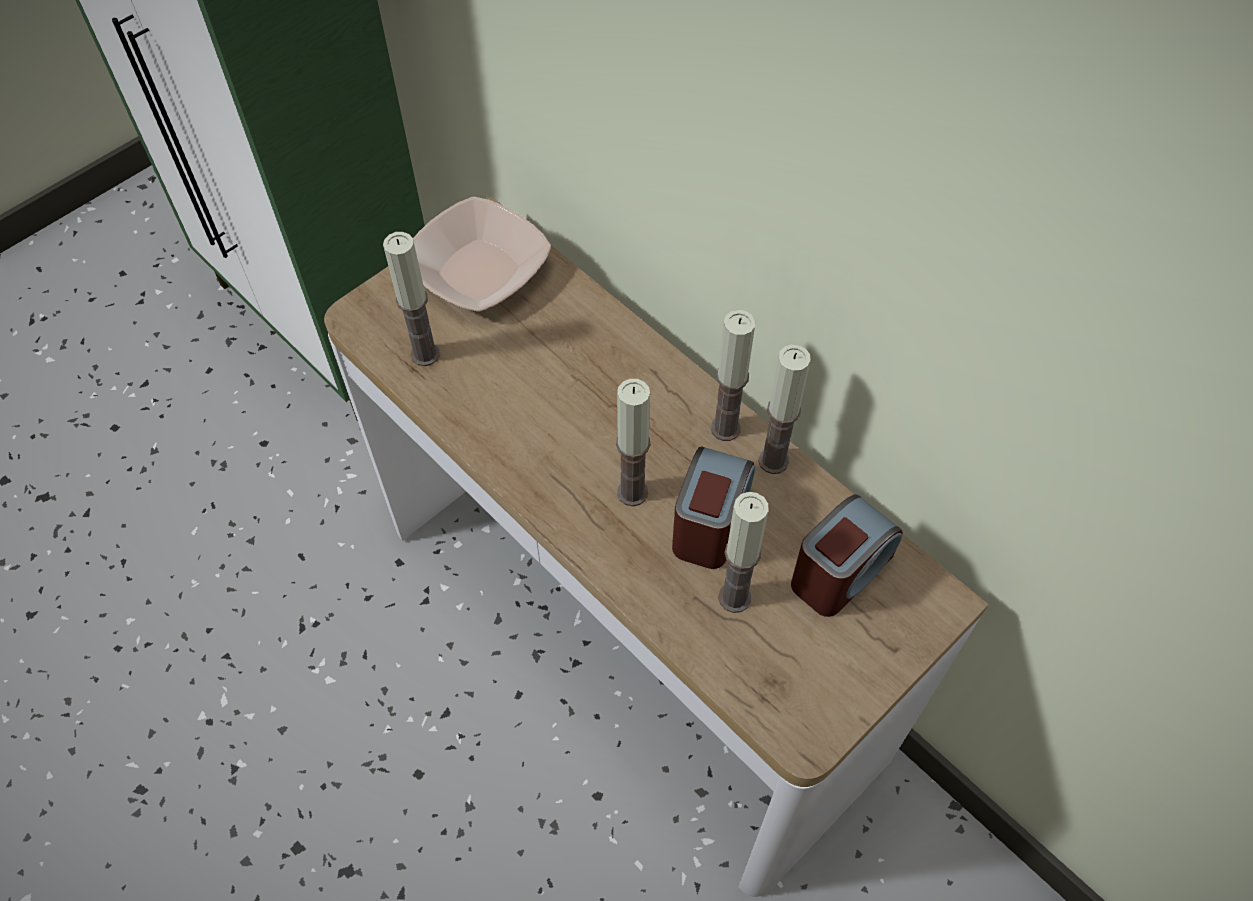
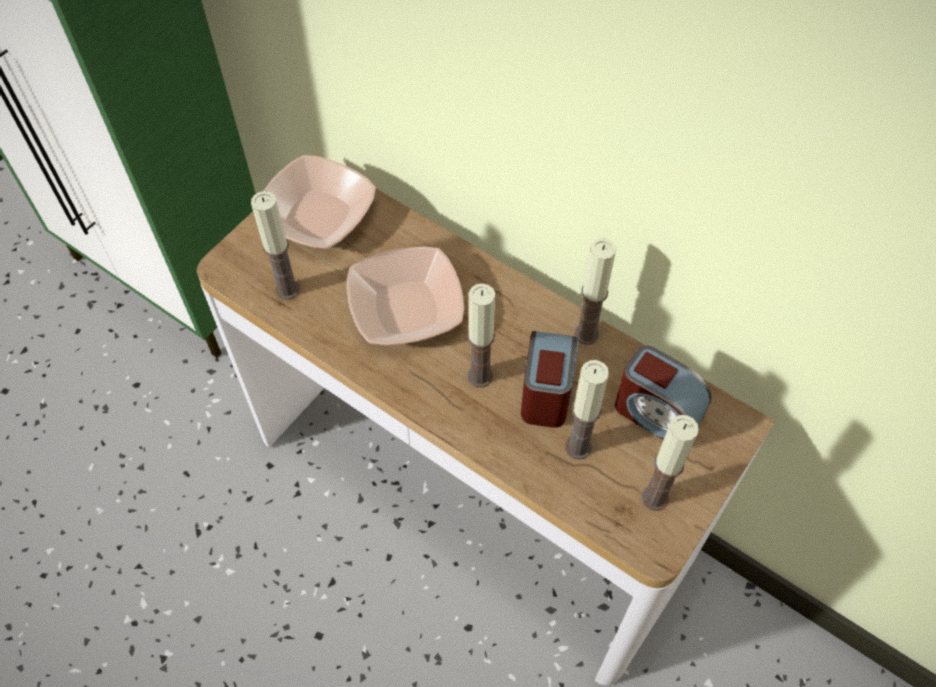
camera: 10 degrees left, 0 degrees up
candle [711,310,755,441] -> candle moved to [642,415,699,511]
alarm clock [791,494,903,617] -> alarm clock turned 90 degrees clockwise [615,345,712,440]
none -> bowl [347,246,464,345]

